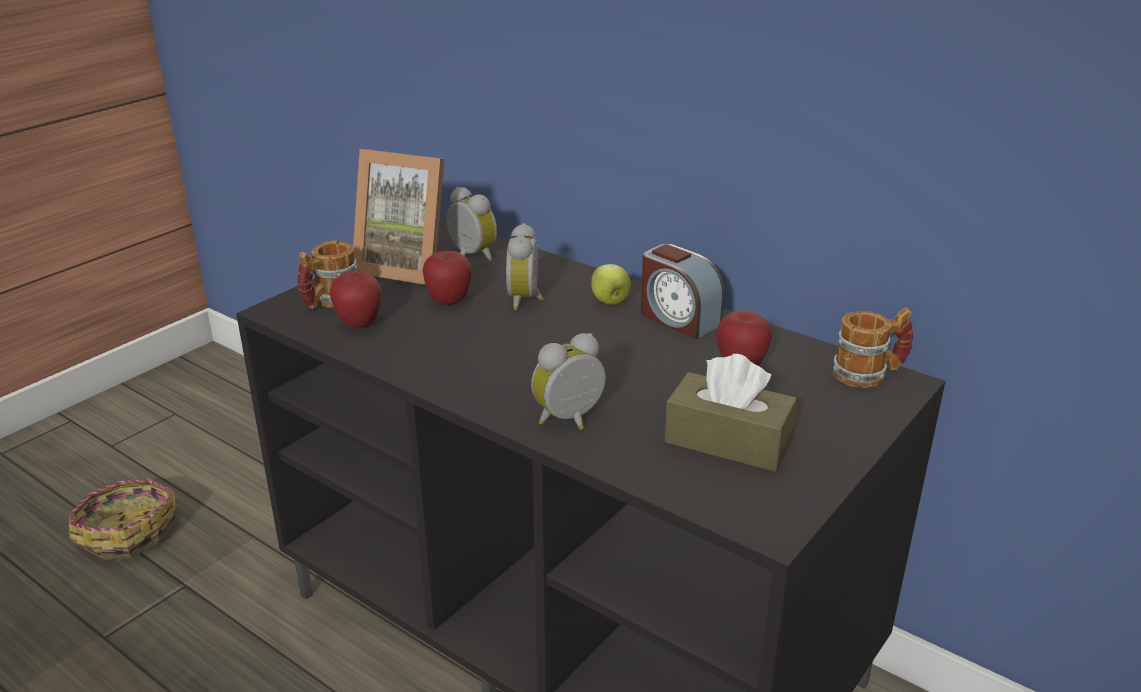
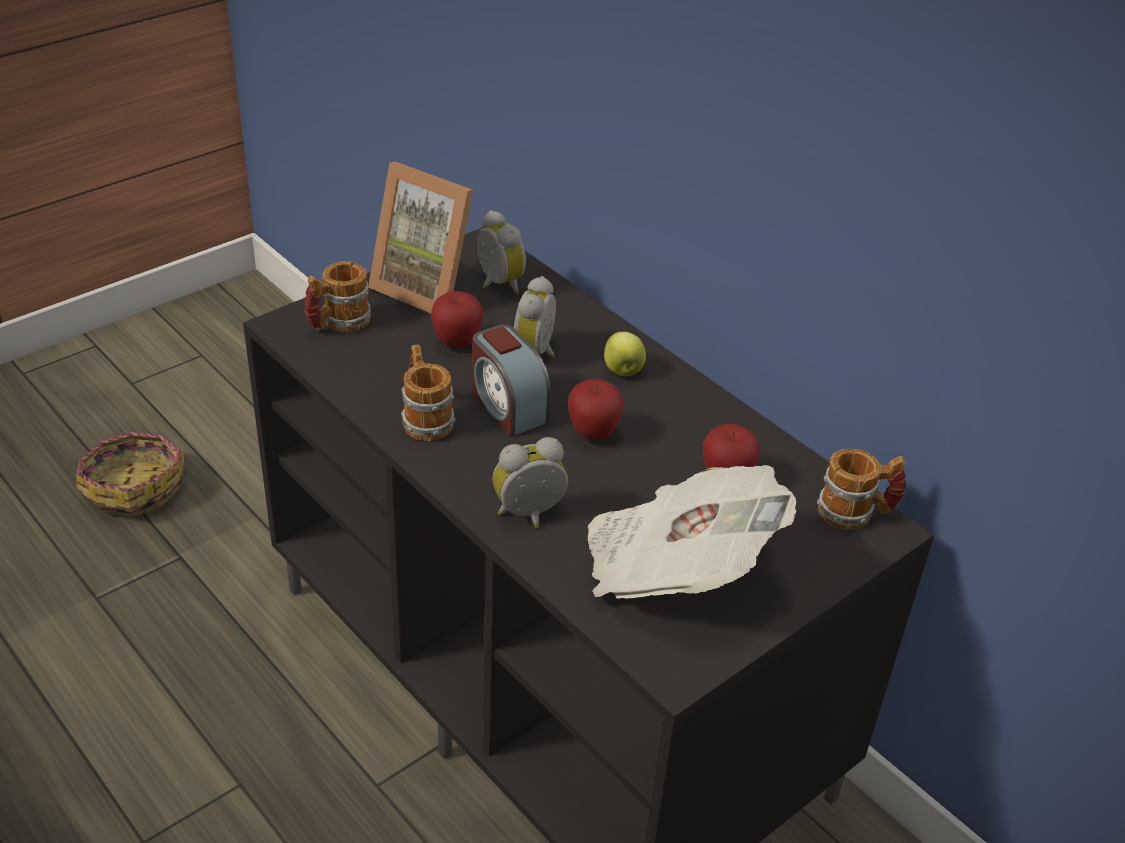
camera: 10 degrees right, 10 degrees up
apple [329,271,382,328] -> apple moved to [568,379,624,440]
alarm clock [641,244,724,339] -> alarm clock moved to [472,324,551,436]
brown tissue box [664,354,798,472] -> newspaper [588,465,796,599]
none -> mug [401,344,455,441]

